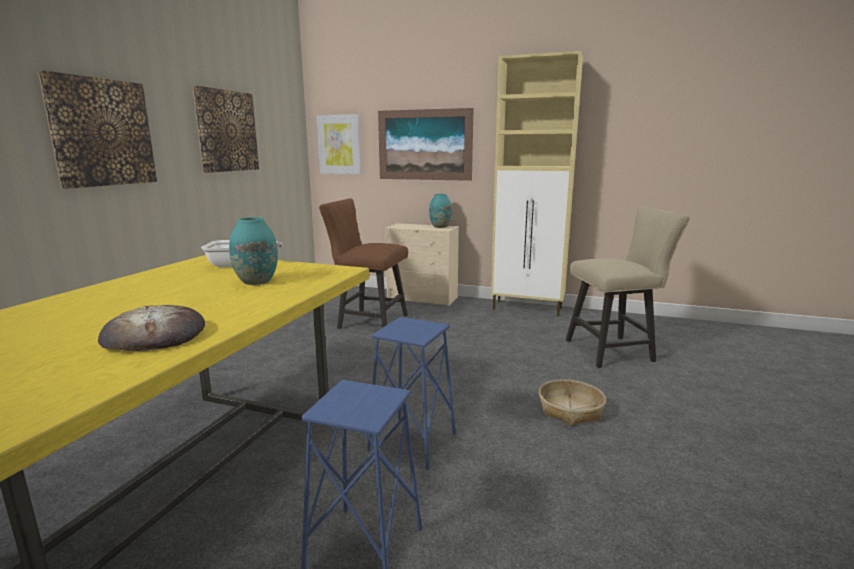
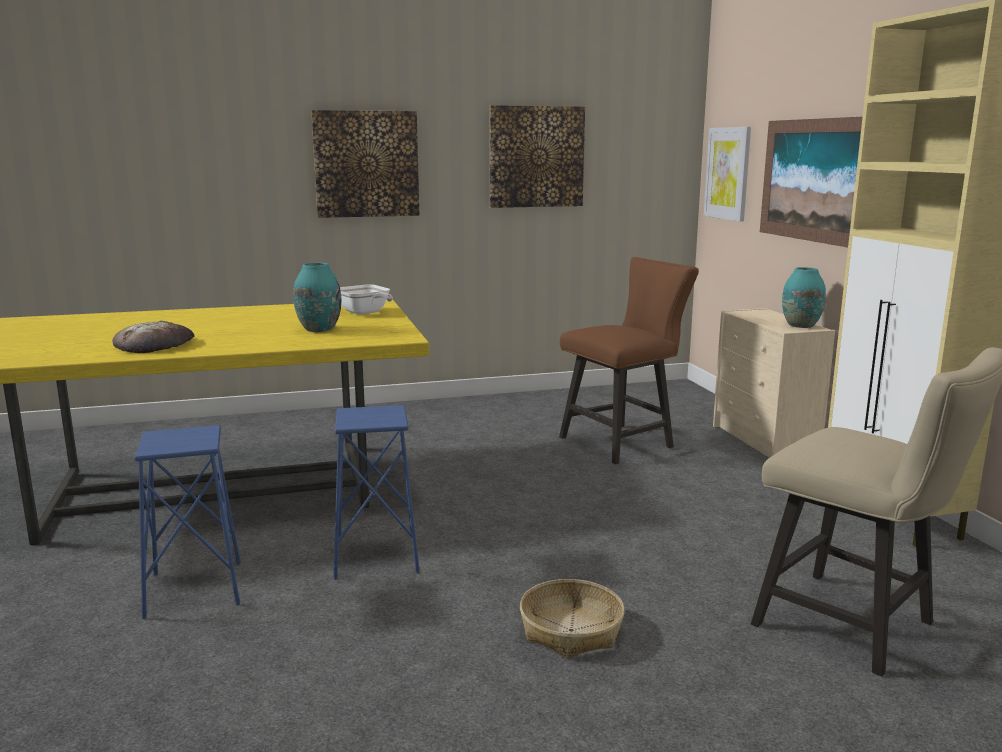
camera: 55 degrees right, 0 degrees up
brown chair [319,198,408,329] -> brown chair turned 75 degrees clockwise [559,257,699,464]

